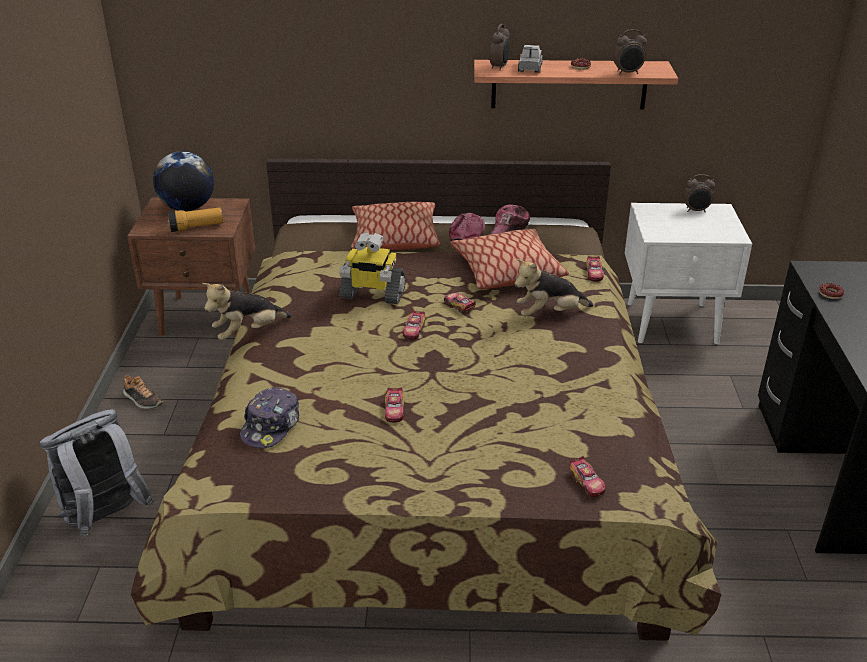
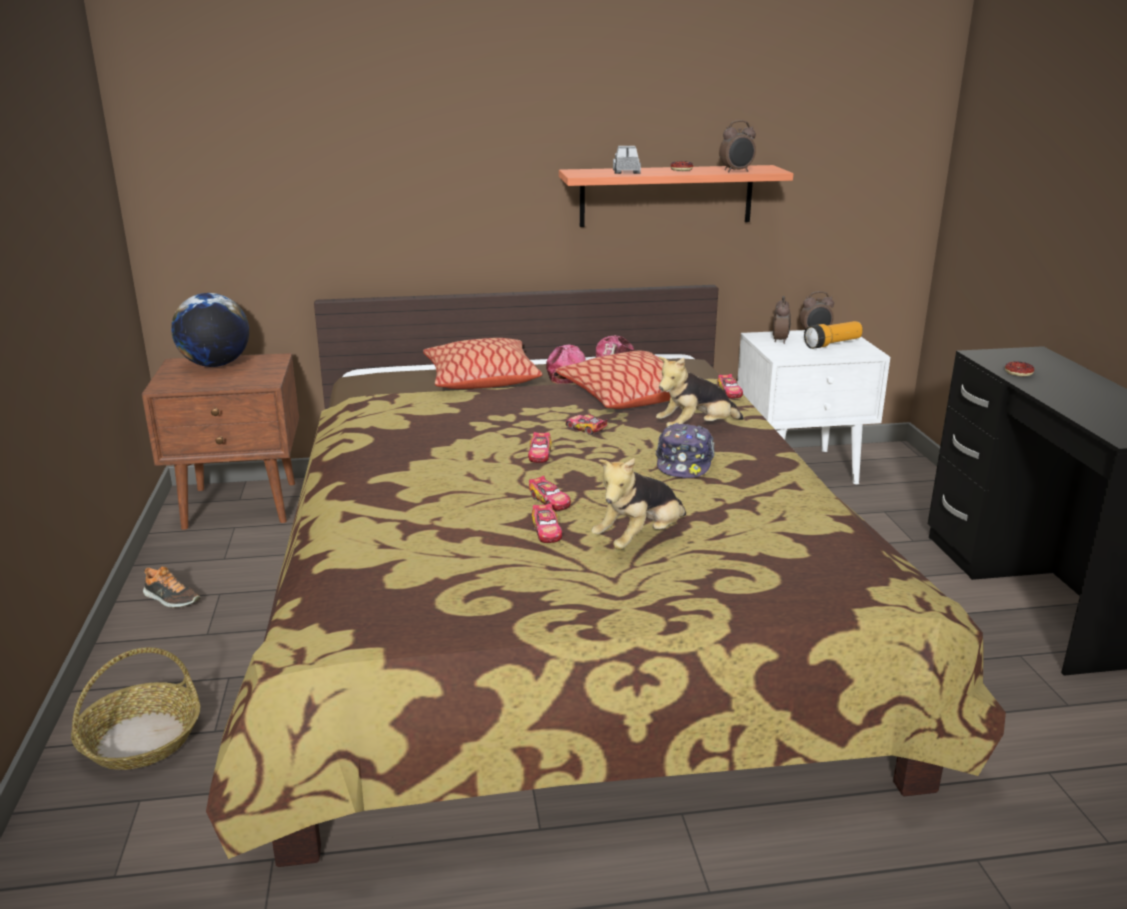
camera: 10 degrees left, 10 degrees down
grey backpack [40,409,154,536] -> basket [71,647,200,770]
flashlight [168,207,223,232] -> flashlight moved to [804,321,863,349]
plush toy [202,283,292,340] -> plush toy moved to [591,458,686,549]
cap [240,387,300,448] -> cap moved to [655,423,715,478]
toy robot [339,232,406,304] -> none
alarm clock [490,24,510,70] -> alarm clock moved to [773,296,791,344]
toy car [569,456,606,497] -> toy car moved to [529,476,571,511]

